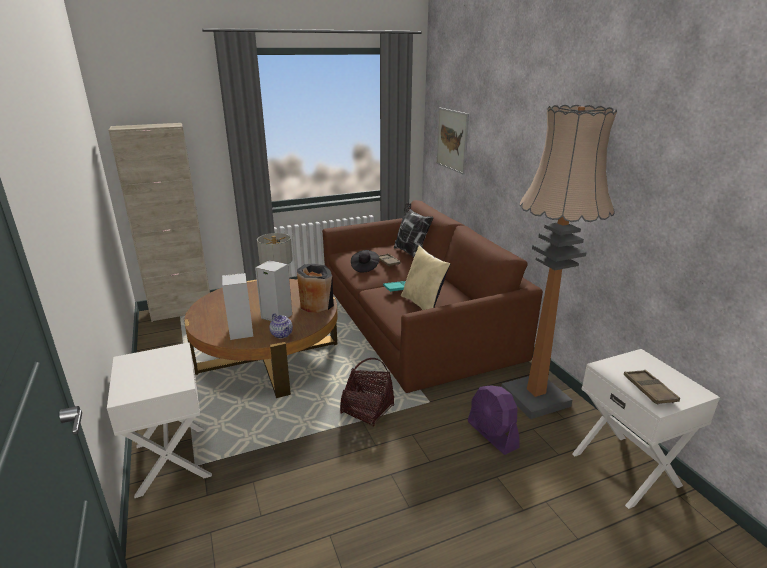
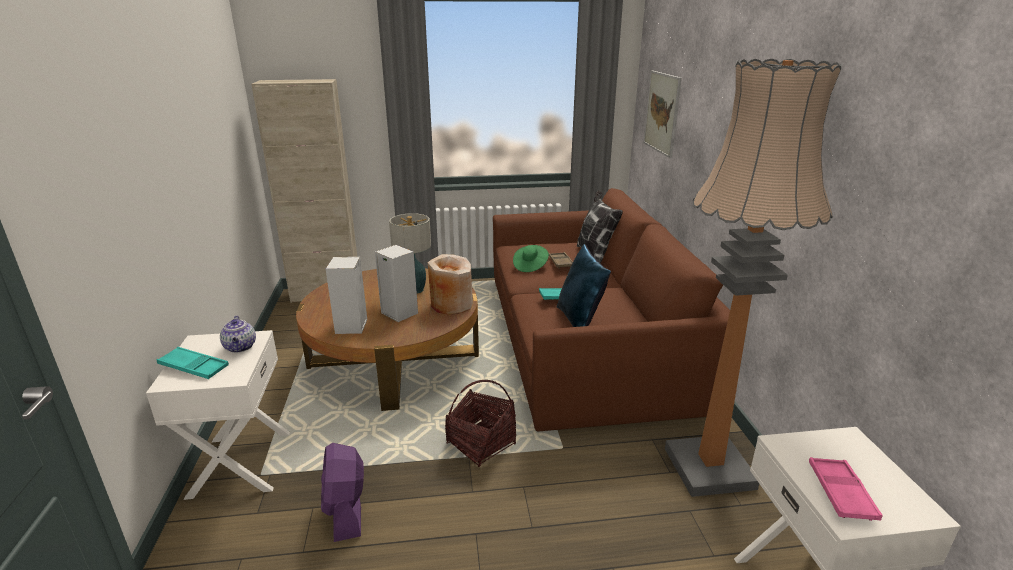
camera: 15 degrees right, 0 degrees up
teapot [270,313,293,338] -> teapot moved to [220,316,256,353]
black vase [297,264,334,313] -> beige vase [428,254,473,315]
black hat [351,250,380,273] -> green hat [513,245,549,272]
beige pillow [401,245,450,310] -> blue pillow [557,244,611,327]
purple fan [468,385,519,455] -> purple fan moved to [321,443,364,542]
brown tray [624,370,680,405] -> pink tray [809,457,882,521]
none -> turquoise tray [157,347,229,379]

